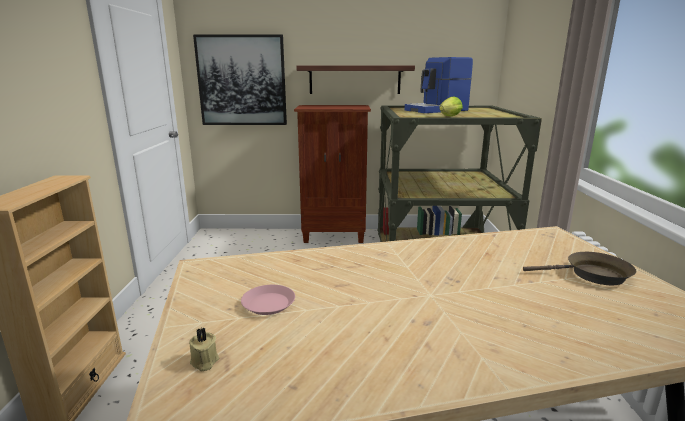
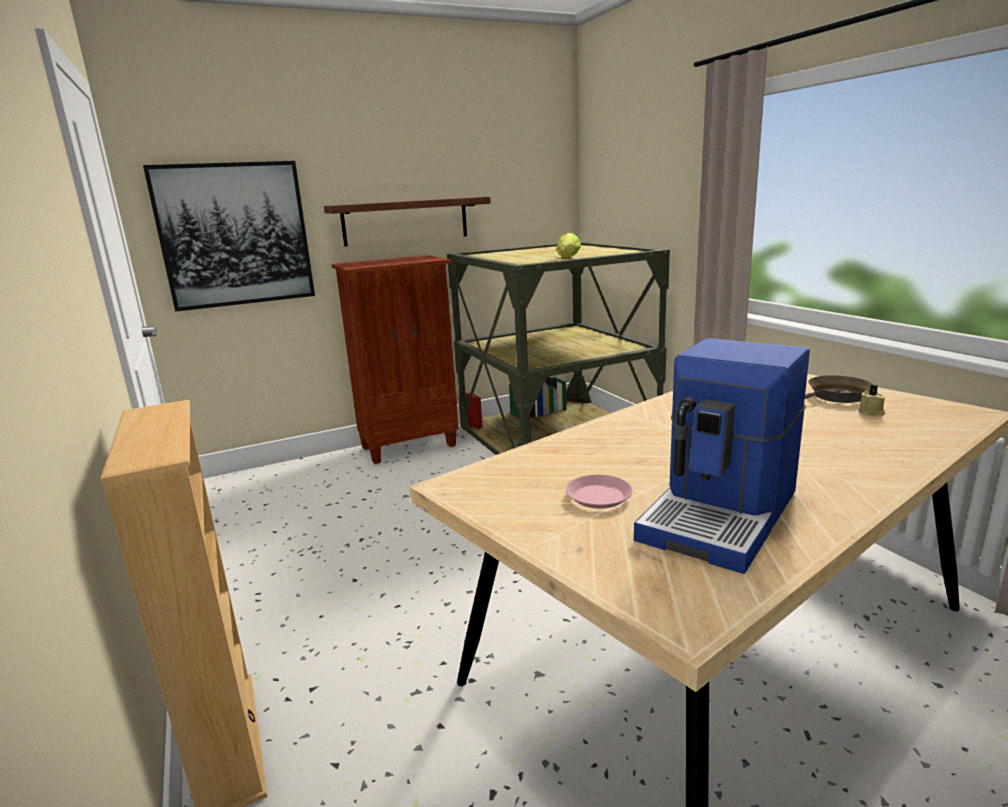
camera: 25 degrees left, 0 degrees up
beige candle [189,328,219,371] -> beige candle moved to [858,385,885,416]
coffee machine [405,57,473,113] -> coffee machine moved to [634,338,810,574]

